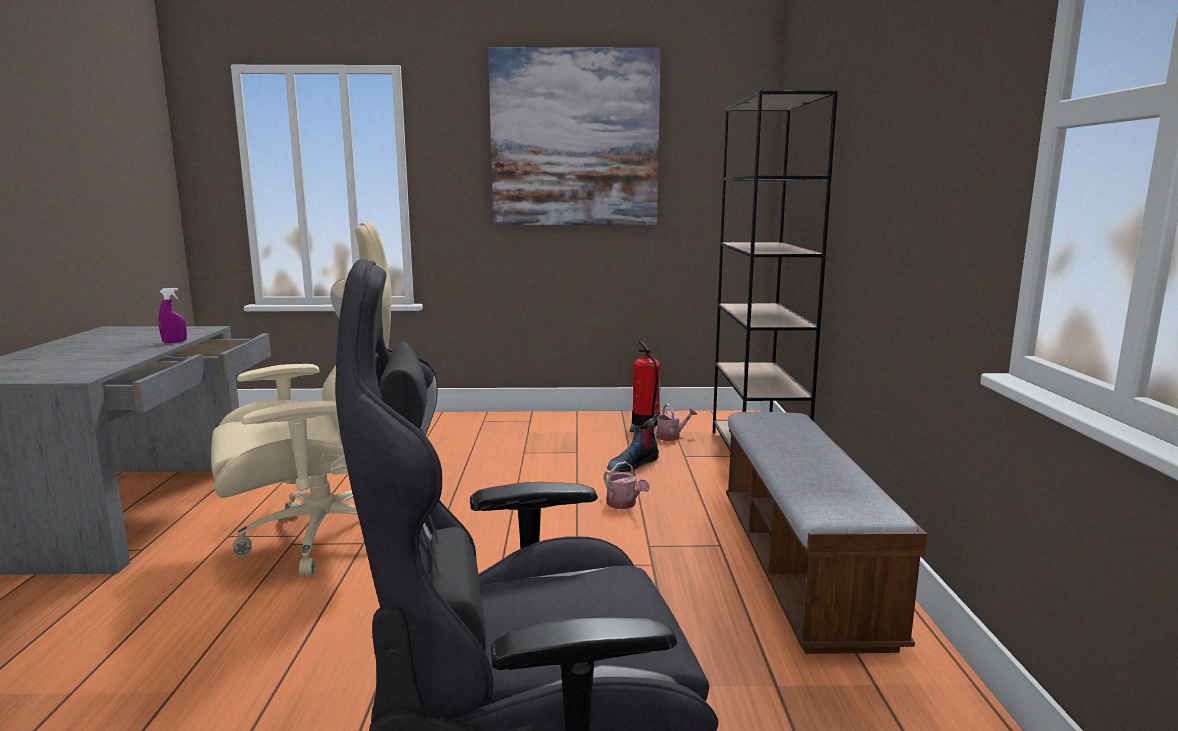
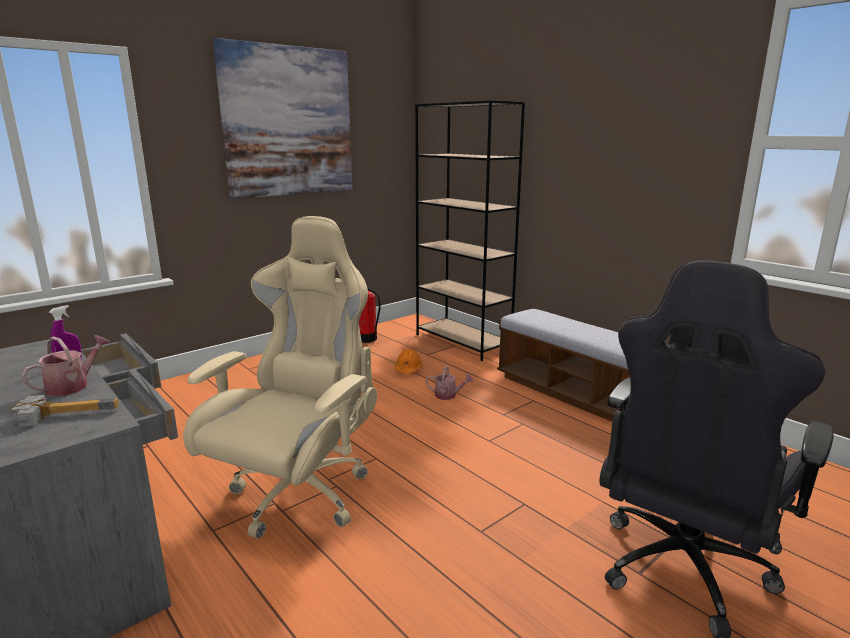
camera: 40 degrees left, 5 degrees up
boot [607,413,659,472] -> orange hard hat [395,349,422,373]
watering can [649,404,698,441] -> watering can moved to [21,335,110,396]
none -> hammer [11,395,119,427]

